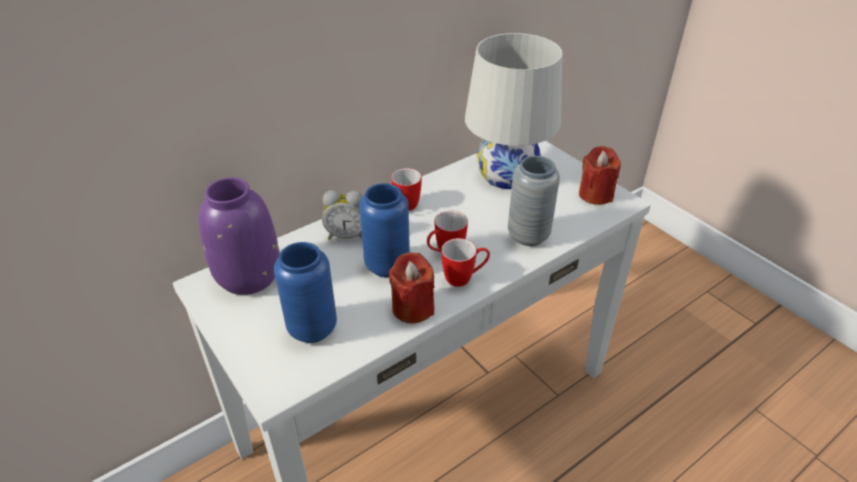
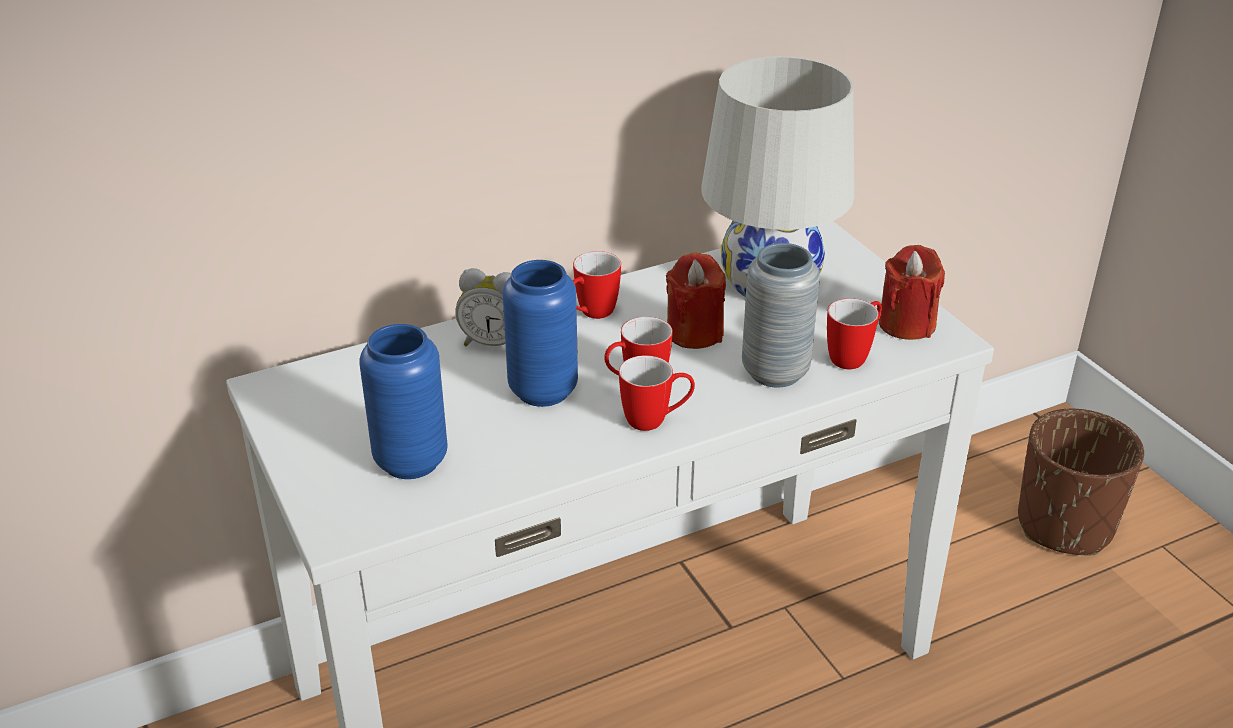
camera: 10 degrees right, 5 degrees down
purple vase [199,178,280,295] -> none
red candle [388,252,435,323] -> red candle moved to [666,252,726,349]
none -> mug [827,298,882,369]
none -> brown planter [1018,409,1144,555]

